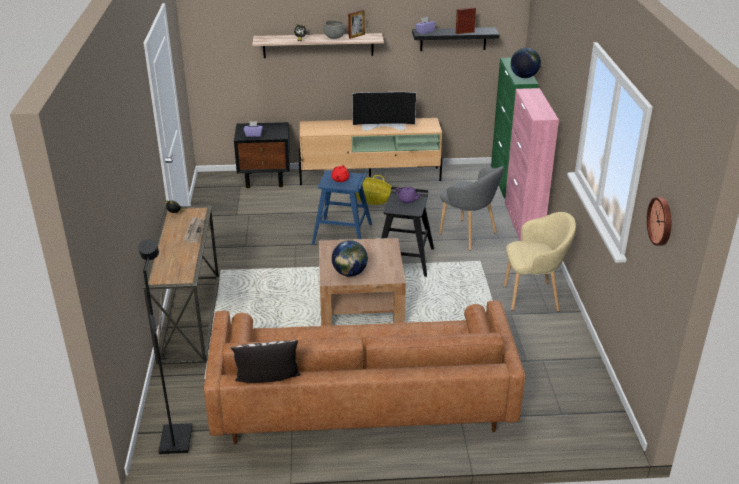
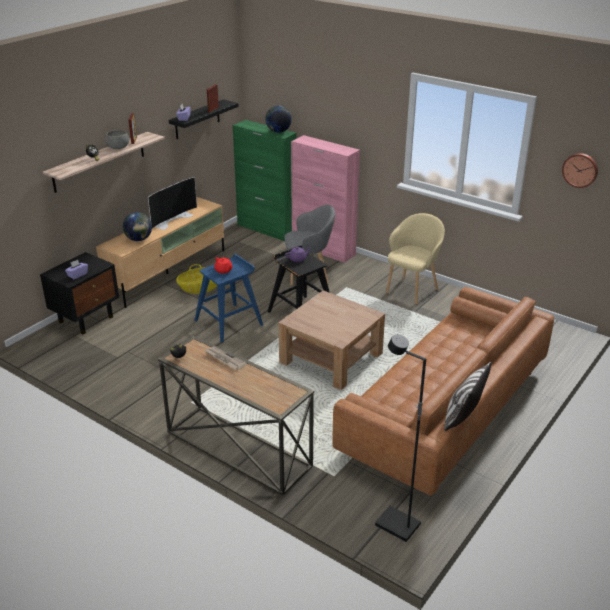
camera: 50 degrees left, 0 degrees up
globe [332,240,368,277] -> globe moved to [123,212,152,241]

